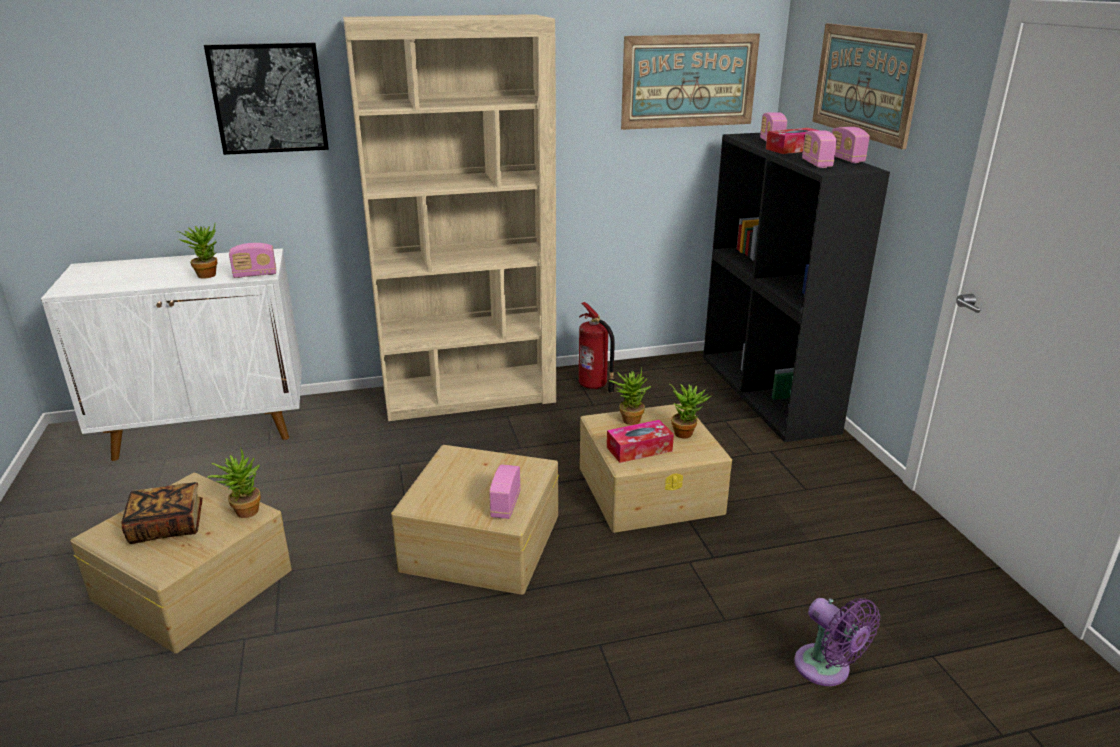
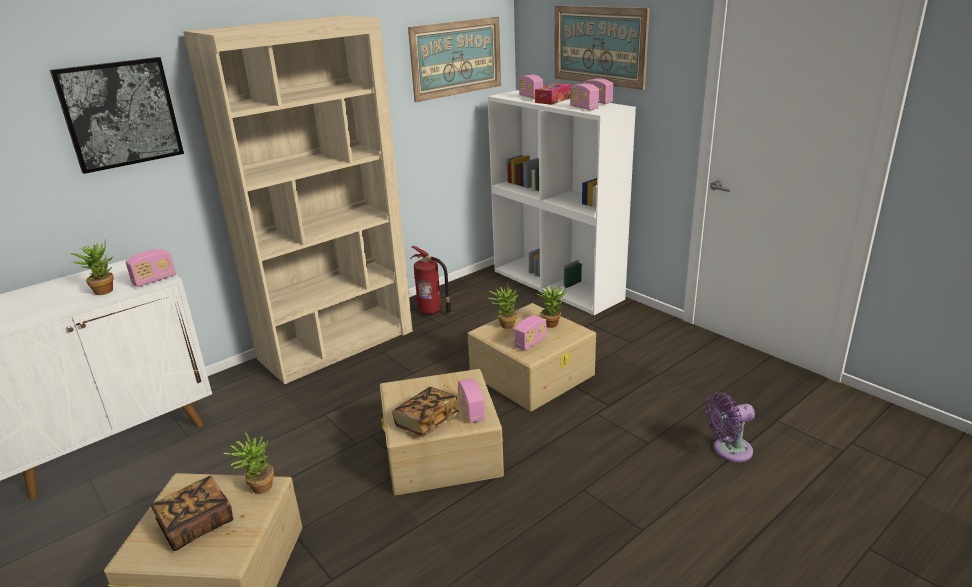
camera: 25 degrees left, 0 degrees up
tissue box [607,420,674,463] -> radio [514,315,547,351]
black bookcase [703,133,890,442] -> white bookcase [488,90,636,315]
purple fan [794,598,880,686] -> purple fan turned 135 degrees clockwise [706,392,755,462]
none -> book [392,387,459,436]

